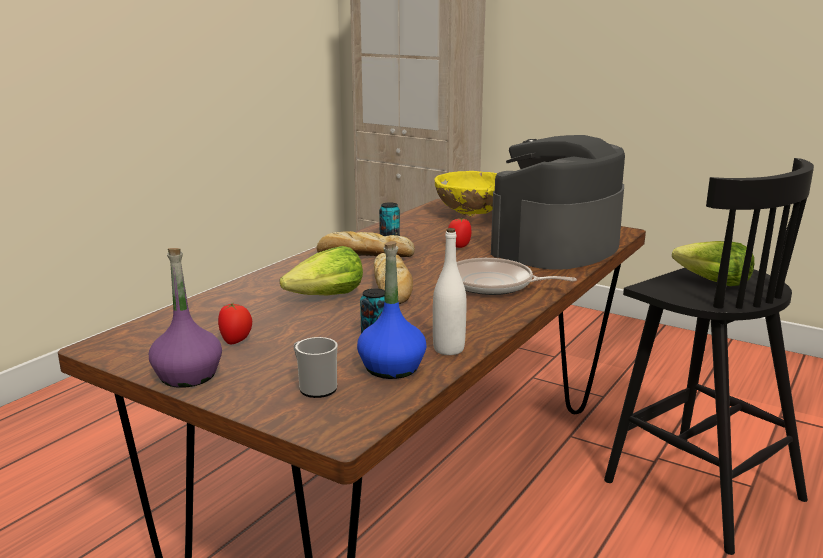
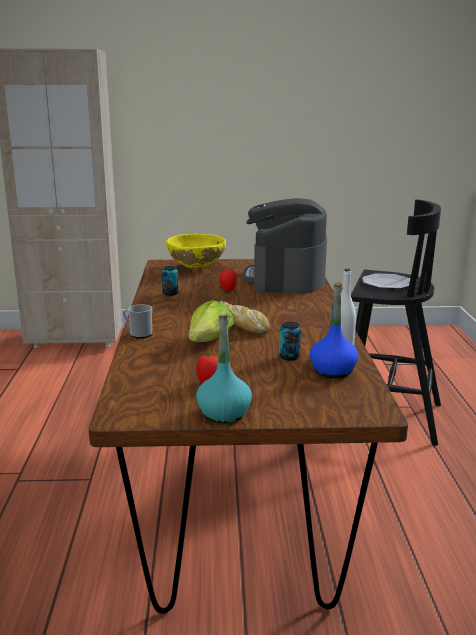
camera: 35 degrees left, 0 degrees up
purple bottle [149,248,222,388] -> turquoise bottle [196,314,252,424]
mug [294,337,338,398] -> mug moved to [123,304,152,338]
bread [316,231,415,257] -> none
frying pan [457,258,577,295] -> none
lettuce [672,241,754,286] -> plate [362,273,410,289]

